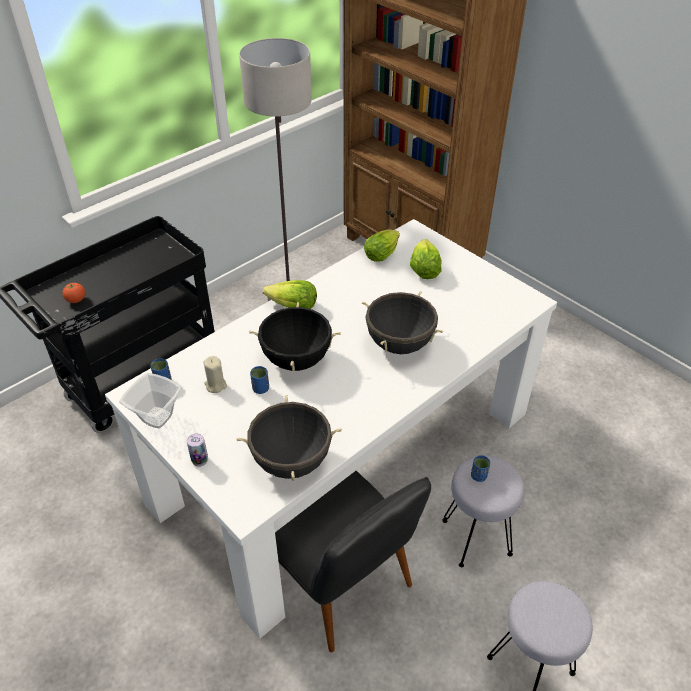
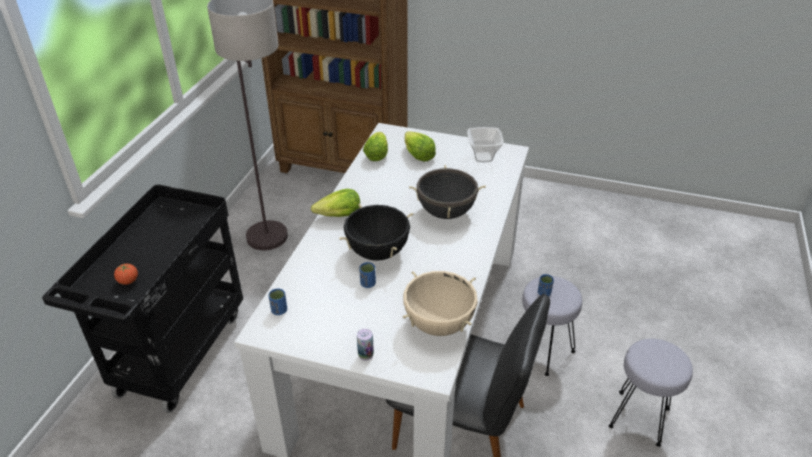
camera: 30 degrees left, 5 degrees down
bowl [119,373,182,428] -> bowl moved to [467,127,504,162]
beige candle [203,356,227,393] -> none
black cooking pot [237,395,342,481] -> beige cooking pot [403,271,478,336]

